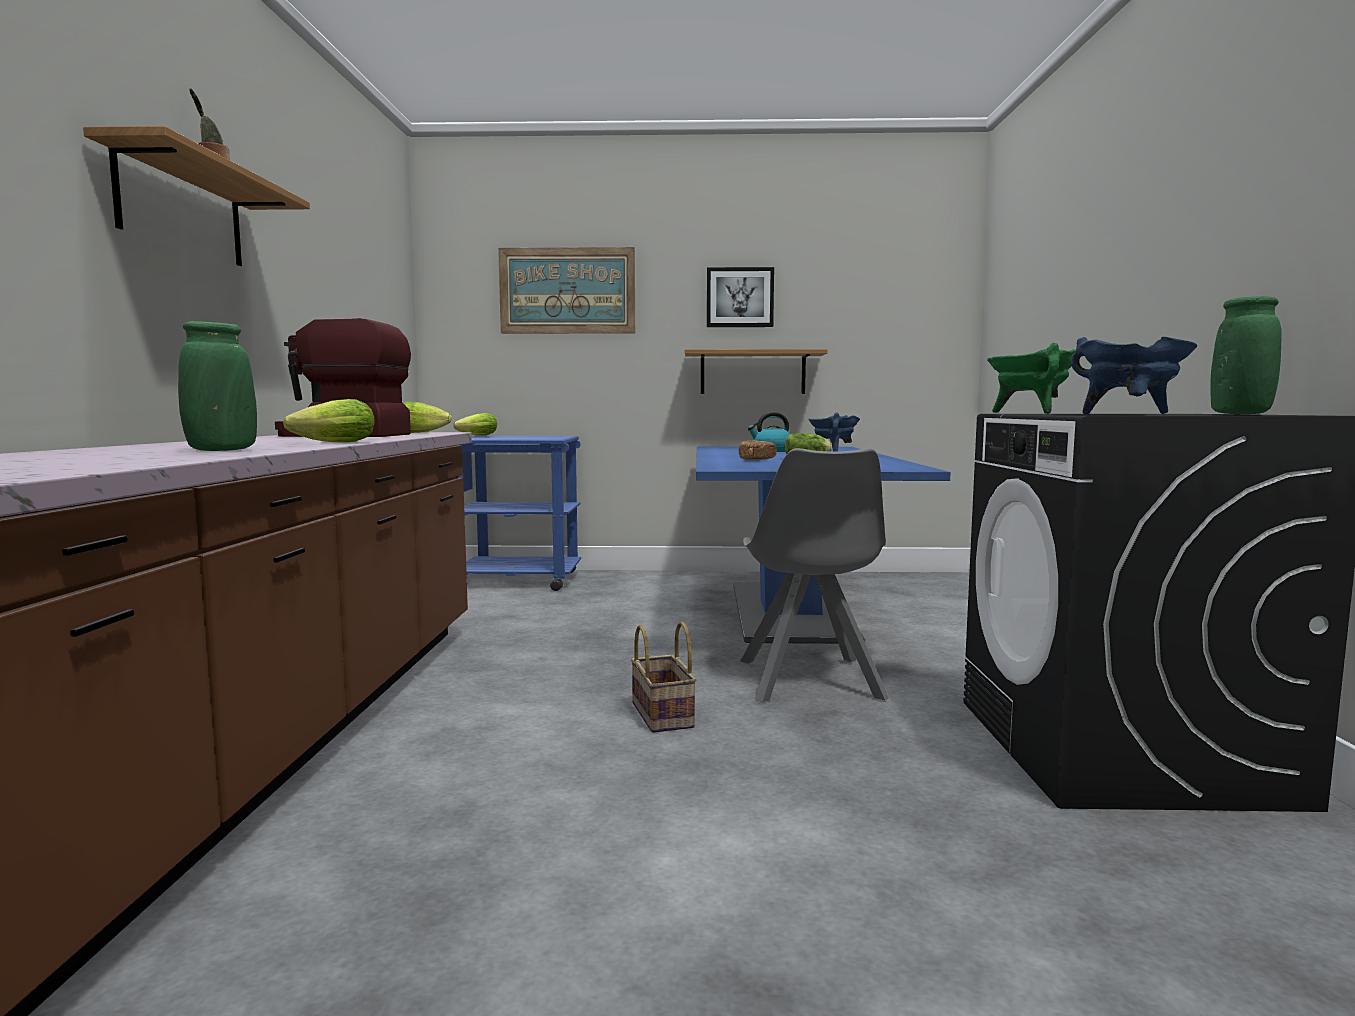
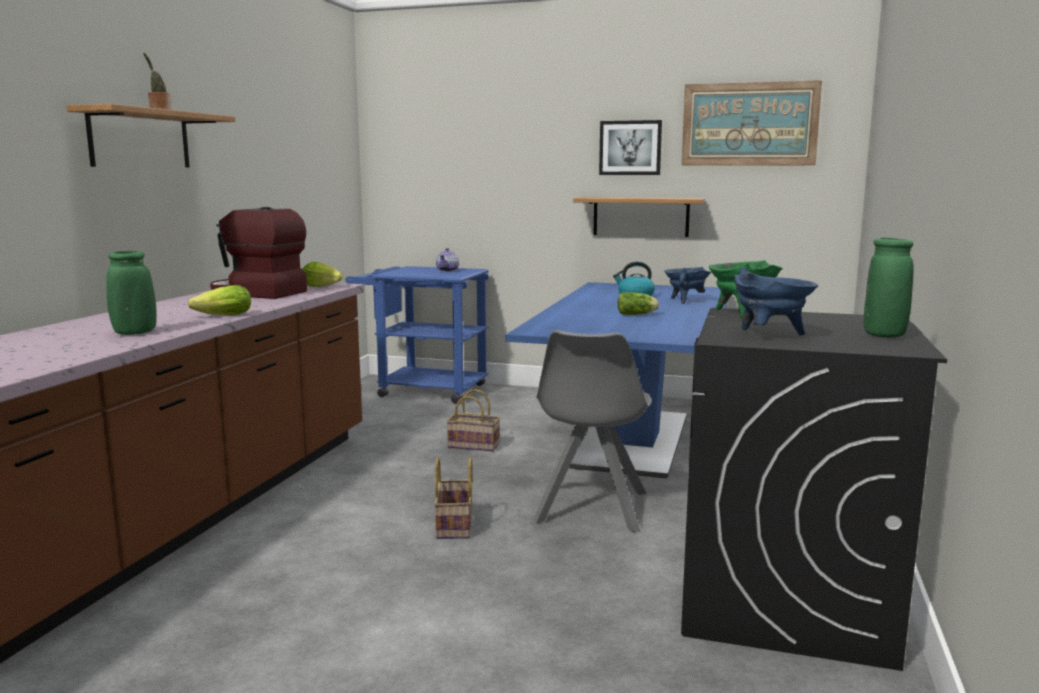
camera: 15 degrees right, 5 degrees up
lettuce [453,413,497,436] -> none
picture [498,247,635,334] -> picture moved to [681,80,822,166]
bread [739,440,777,460] -> none
none -> teapot [436,248,459,272]
none -> basket [446,389,500,451]

